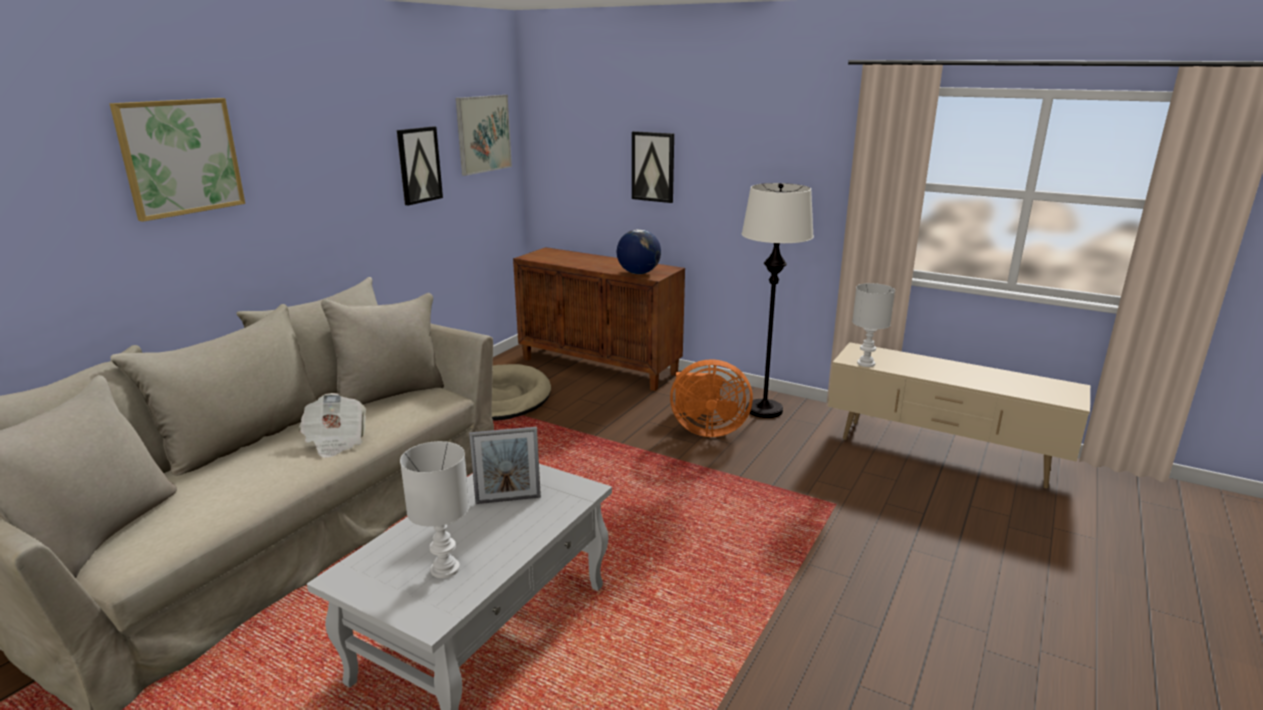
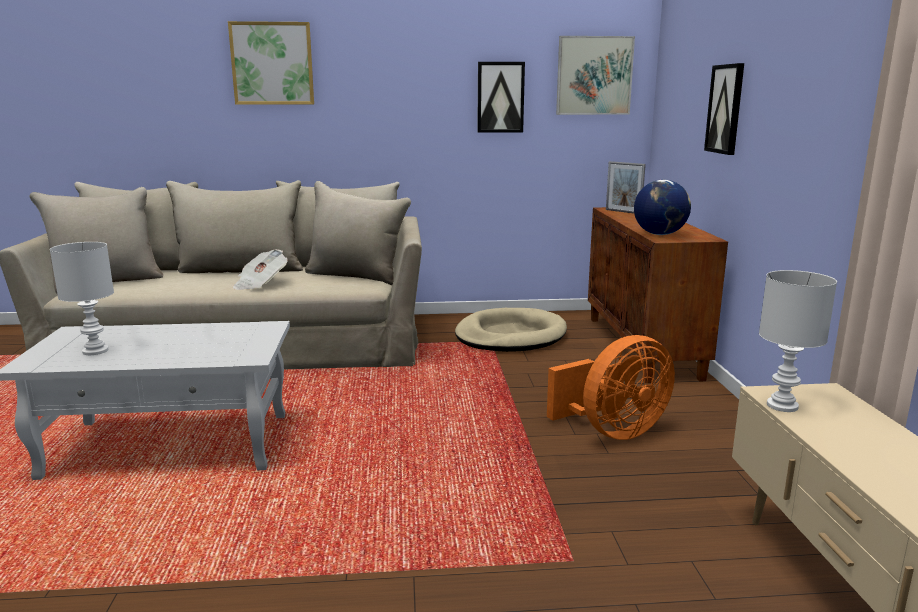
camera: 55 degrees right, 5 degrees down
picture frame [469,427,541,504] -> picture frame moved to [606,161,646,214]
orange fan [670,359,753,437] -> orange fan turned 90 degrees counterclockwise [547,335,675,440]
white floor lamp [741,183,814,418] -> none

